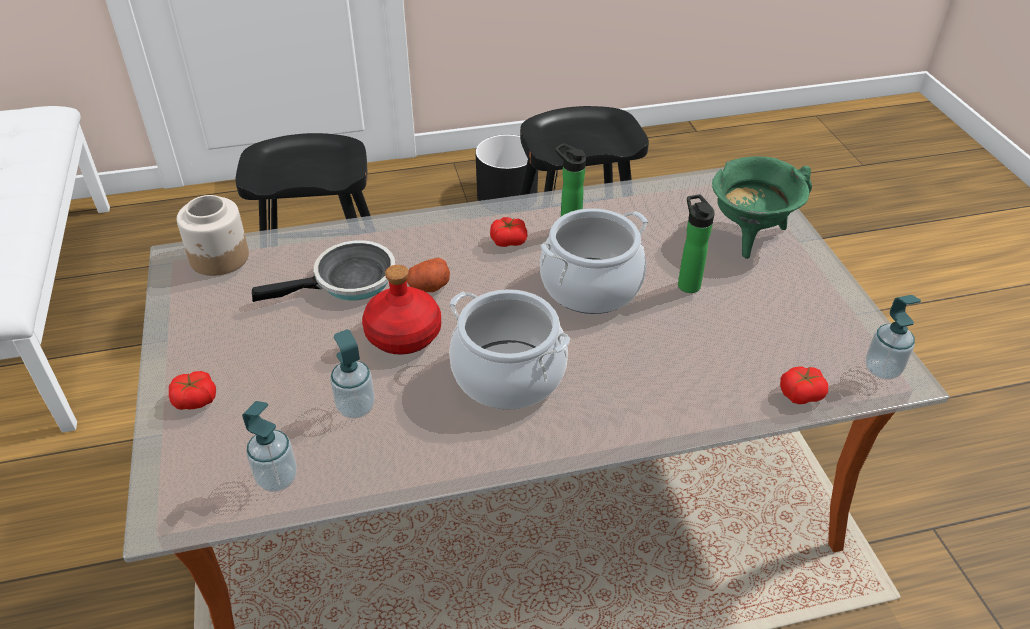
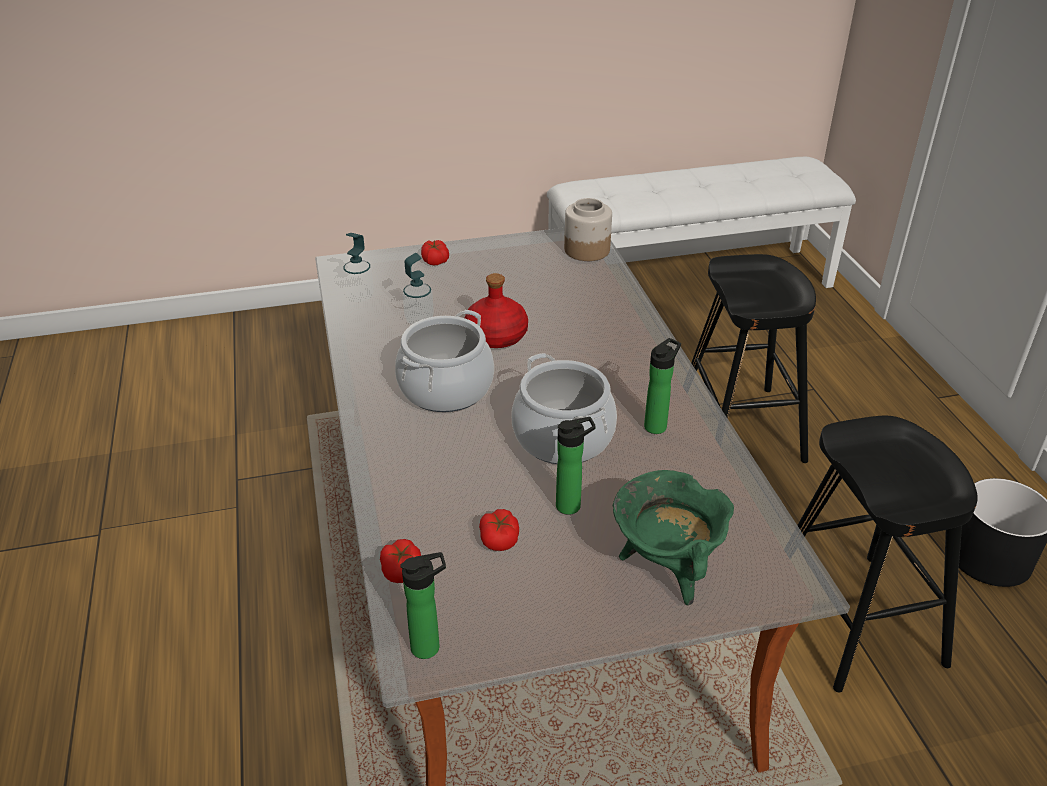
camera: 90 degrees right, 5 degrees down
frying pan [252,240,395,302] -> none
potato [406,257,450,292] -> none
tomato [490,217,527,247] -> tomato moved to [479,509,519,551]
soap dispenser [866,295,921,380] -> bottle [400,552,446,659]

